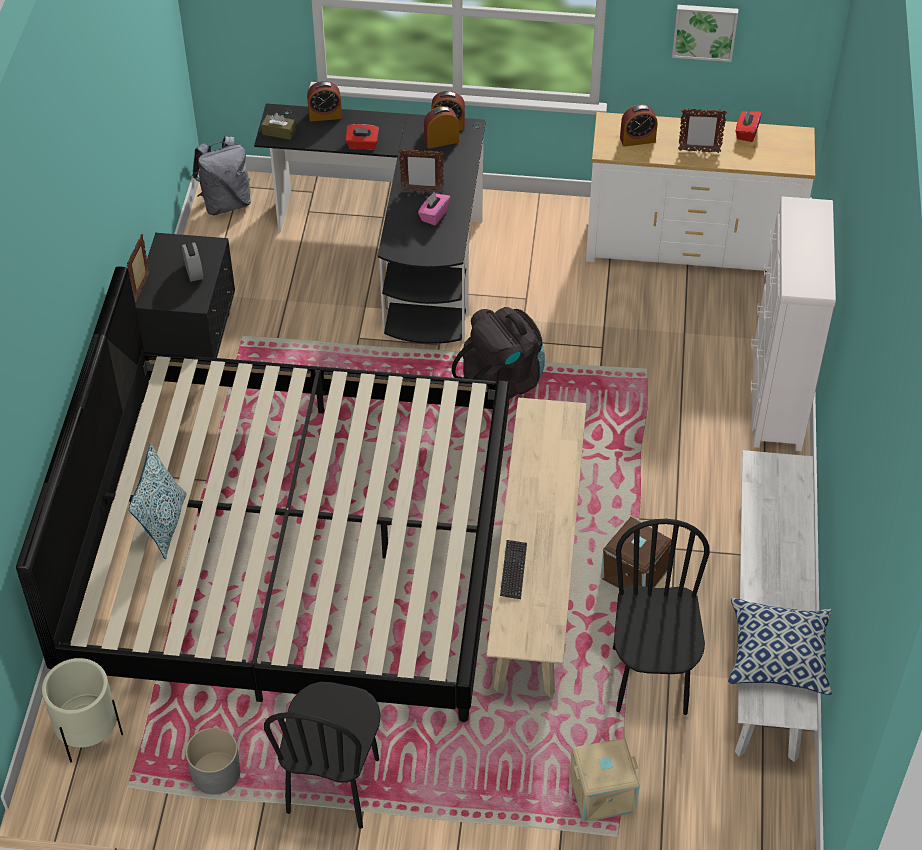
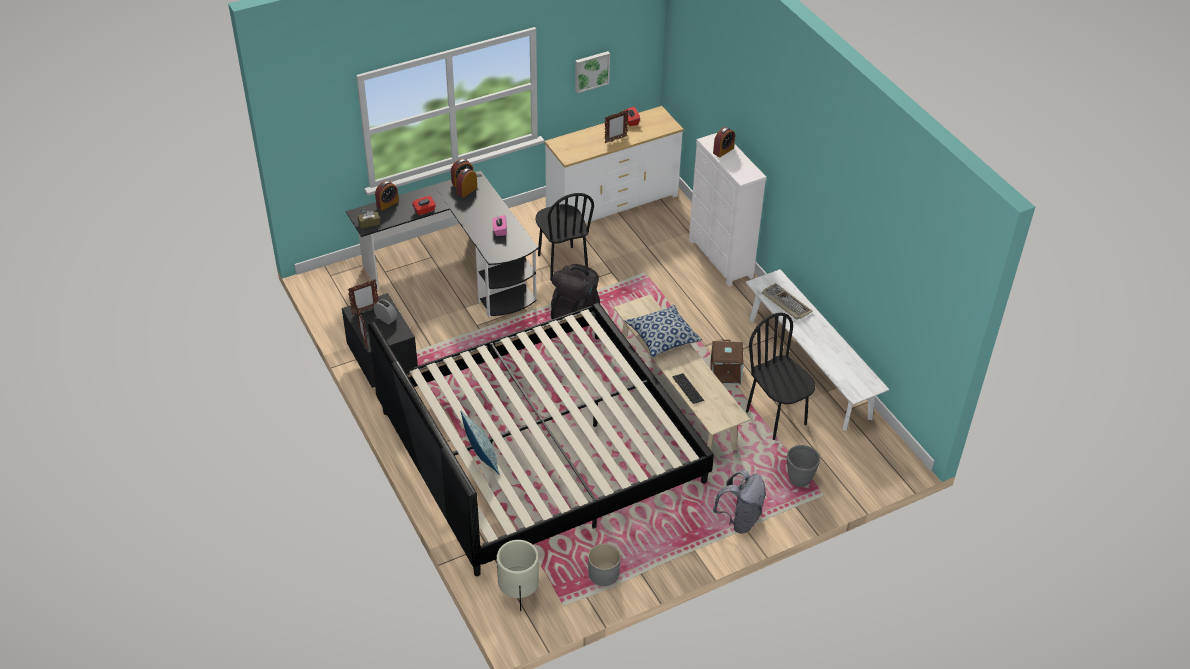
camera: 35 degrees left, 5 degrees down
grey backpack [192,136,251,215] -> grey backpack moved to [713,470,766,533]
black chair [264,682,381,829] -> black chair moved to [536,193,594,281]
picture frame [399,149,444,193] -> picture frame moved to [348,279,379,315]
beige storage box [569,738,640,822] -> grey planter [787,445,820,487]
alarm clock [620,104,658,147] -> alarm clock moved to [713,127,735,157]
pillow [728,598,832,695] -> pillow moved to [625,304,702,358]
none -> keyboard [762,283,813,320]

